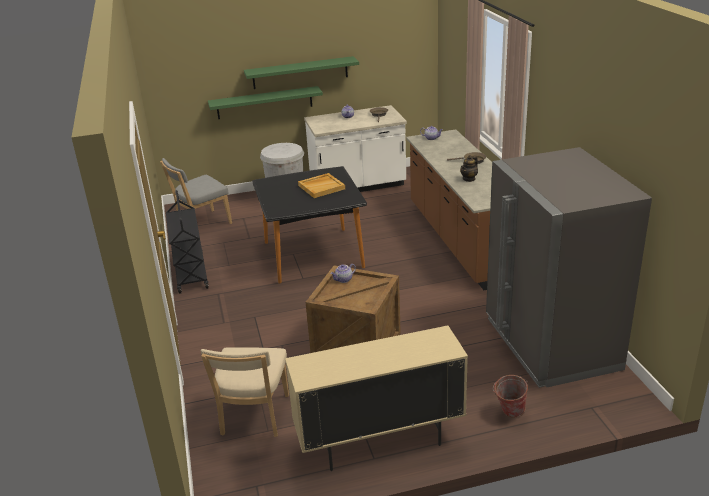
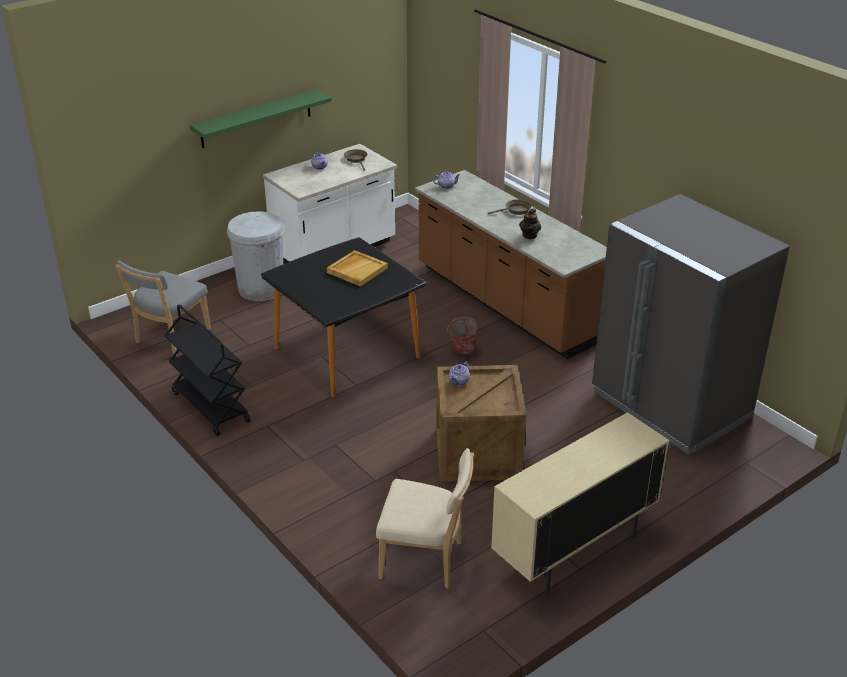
camera: 25 degrees left, 5 degrees up
beige chair [201,347,289,437] -> beige chair turned 60 degrees counterclockwise [376,448,474,589]
green shelf [208,86,323,119] -> none
bucket [493,375,528,417] -> bucket moved to [447,317,478,355]

